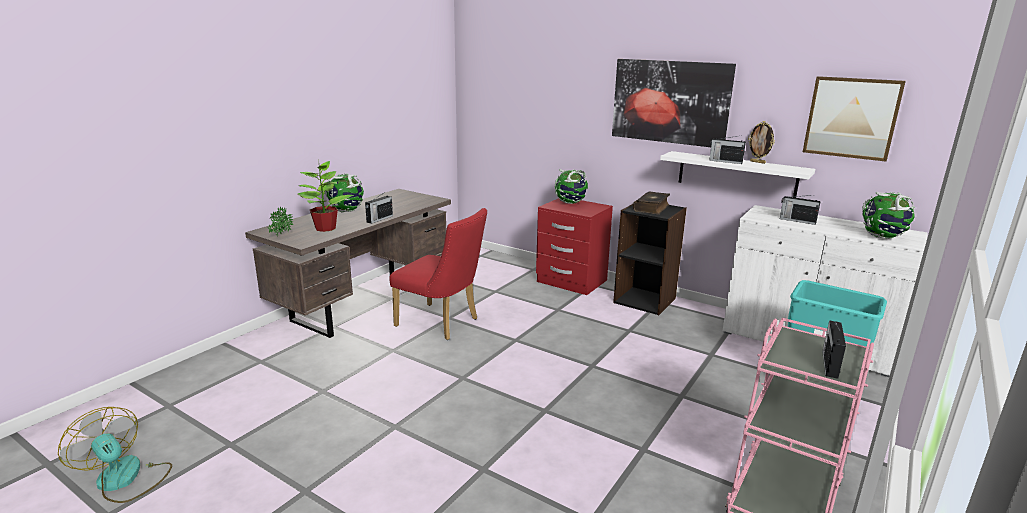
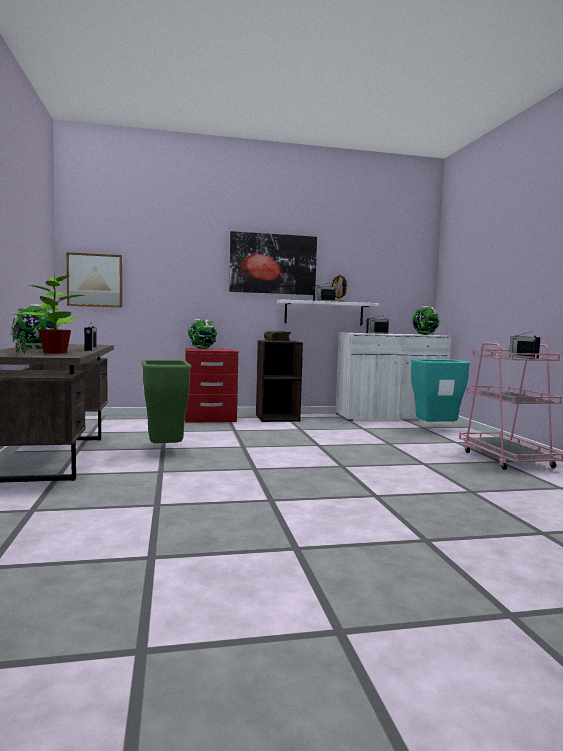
camera: 45 degrees left, 15 degrees down
fan [58,407,172,503] -> none
red chair [389,208,487,340] -> green trash can [141,360,192,443]
picture [803,76,906,162] -> picture moved to [66,252,122,307]

